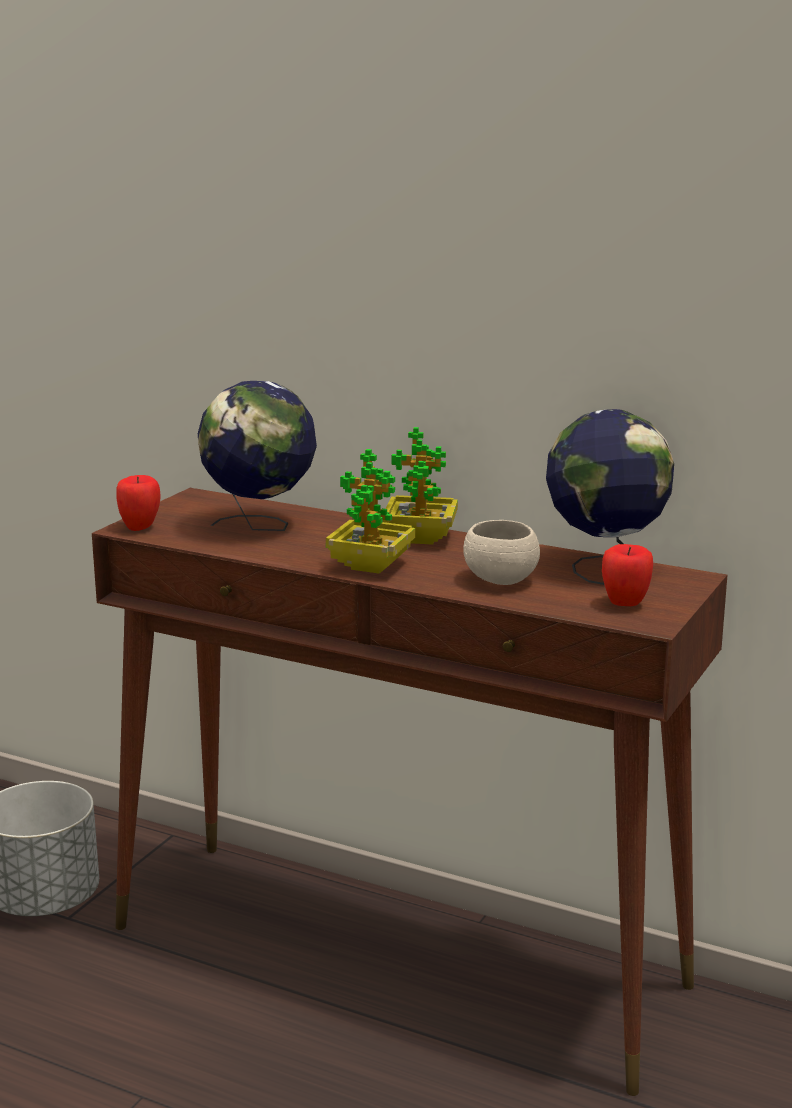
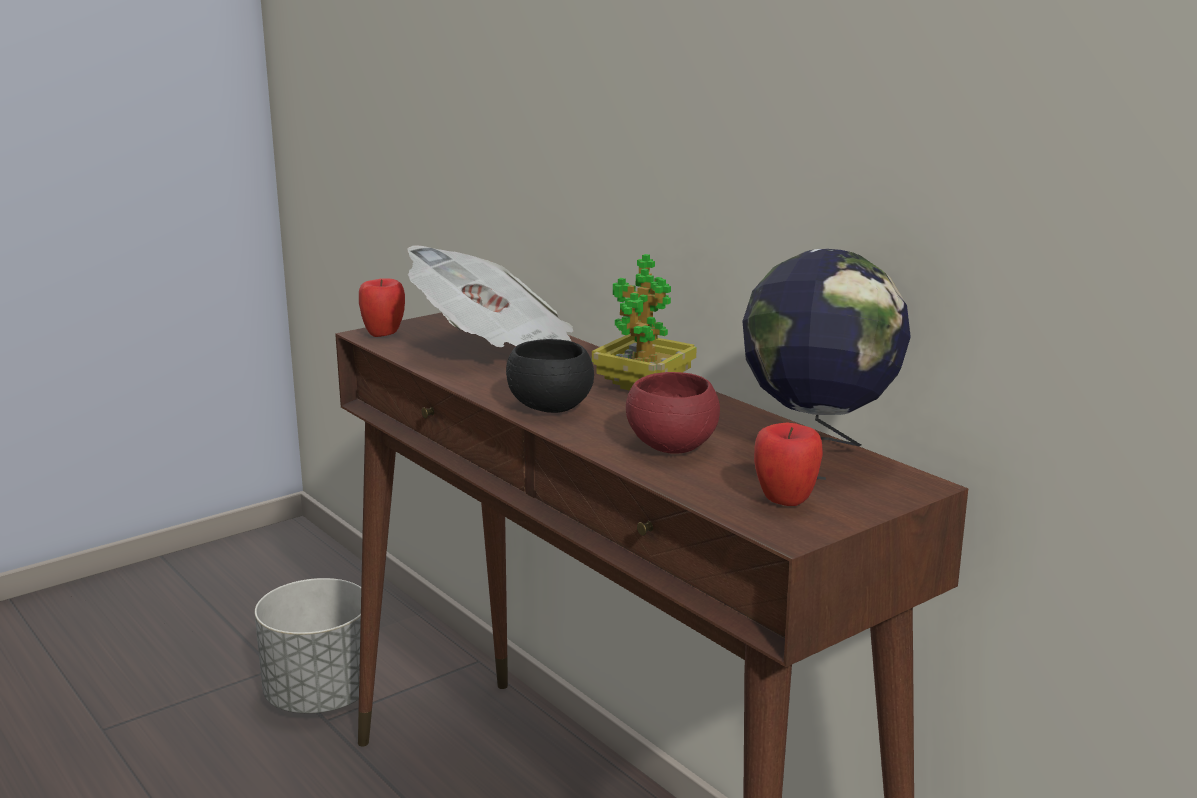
camera: 25 degrees right, 0 degrees up
globe [198,381,317,531] -> newspaper [407,245,573,347]
potted plant [326,449,415,574] -> black bowl [506,339,594,413]
beige bowl [463,520,540,585] -> red bowl [626,372,720,454]

